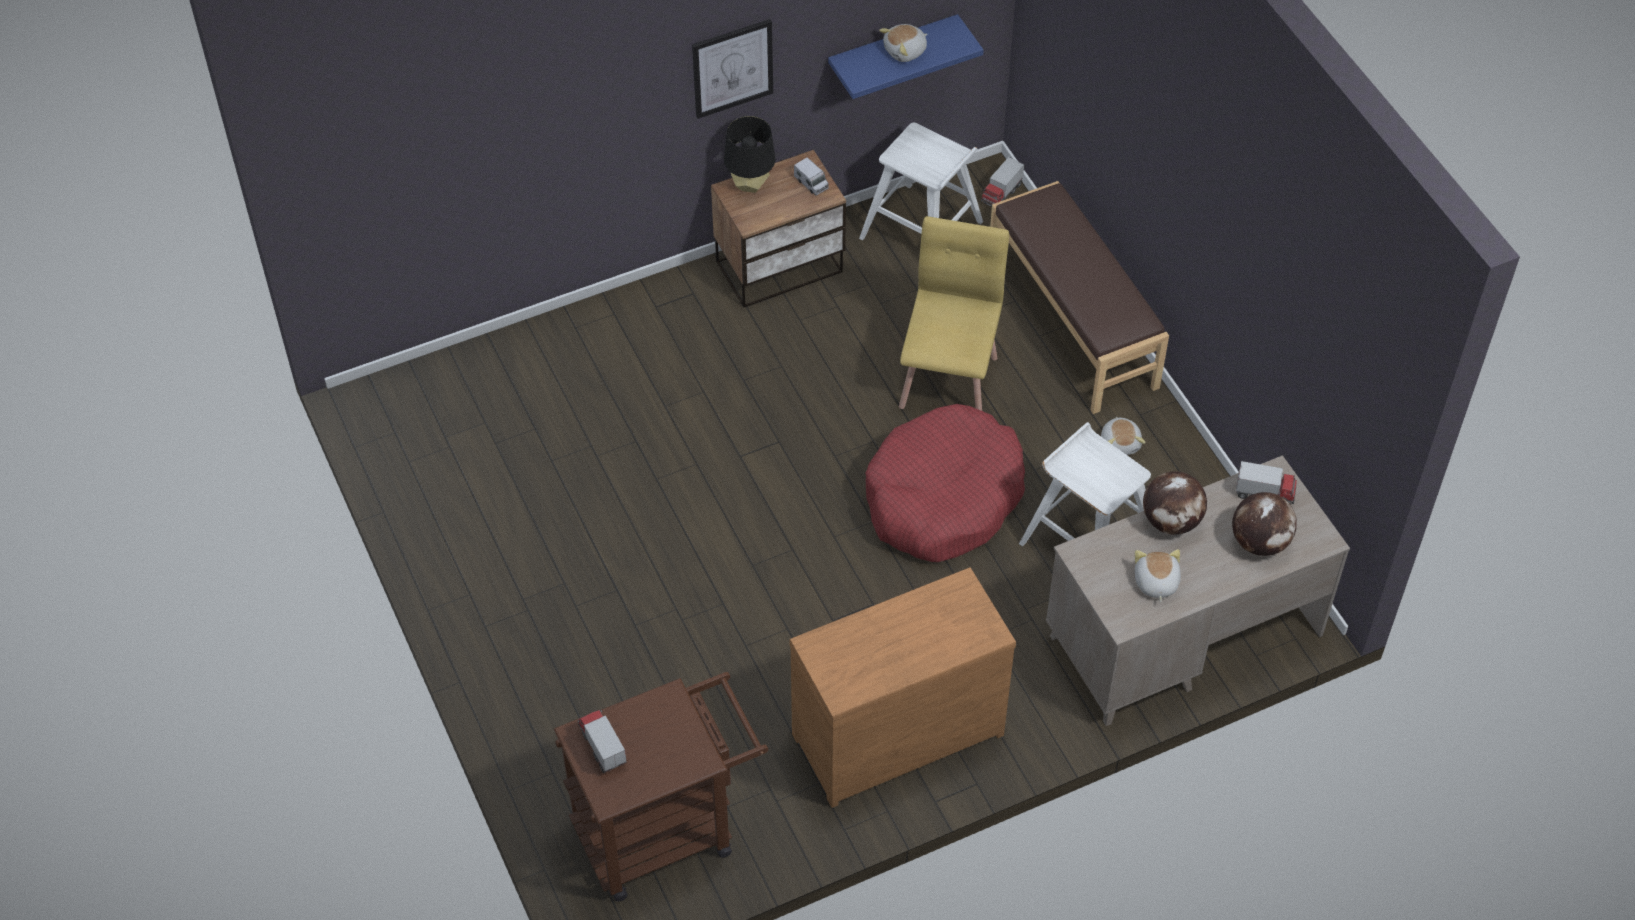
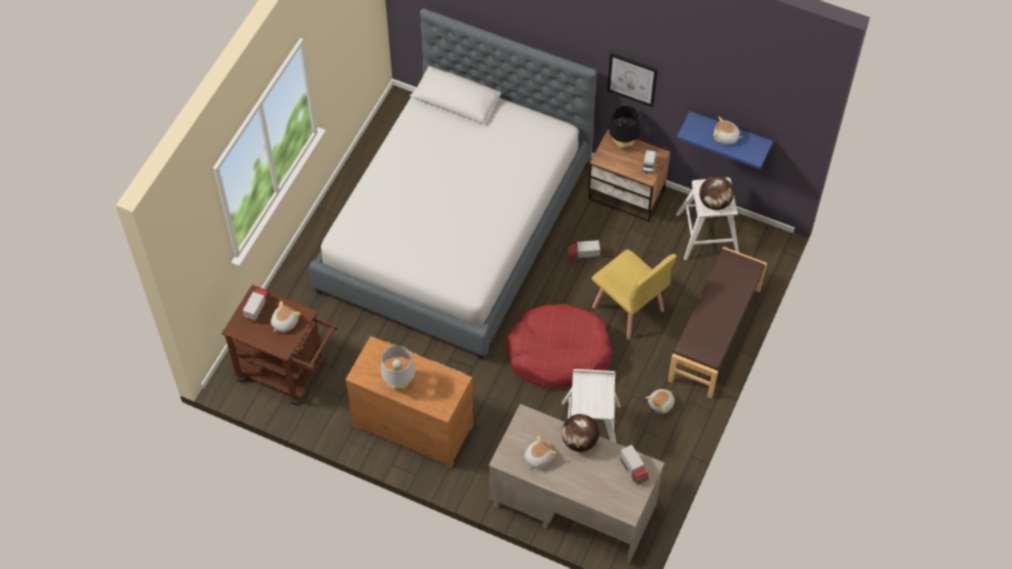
camera: 50 degrees right, 5 degrees up
yellow chair [899,216,1009,411] -> yellow chair turned 75 degrees clockwise [591,249,677,340]
toy truck [981,157,1024,207] -> toy truck moved to [568,240,600,261]
globe [1232,492,1297,556] -> globe moved to [699,176,734,210]
none -> plush toy [271,301,301,332]
none -> bed [309,8,597,360]
none -> grey table lamp [381,346,415,390]

